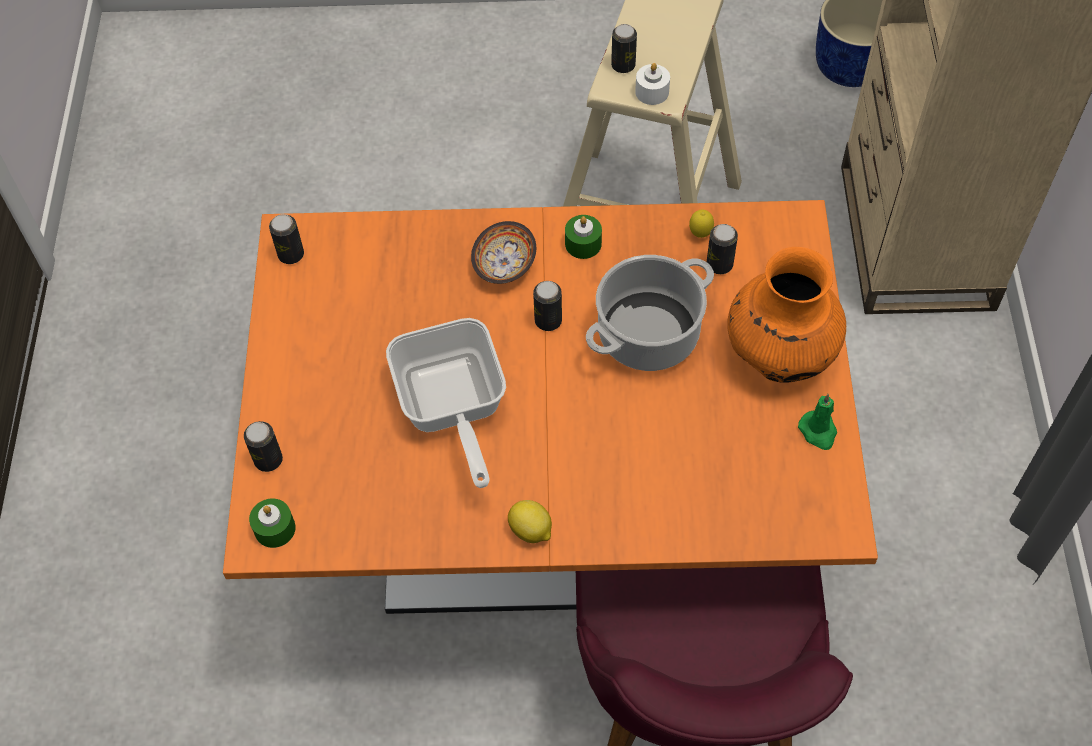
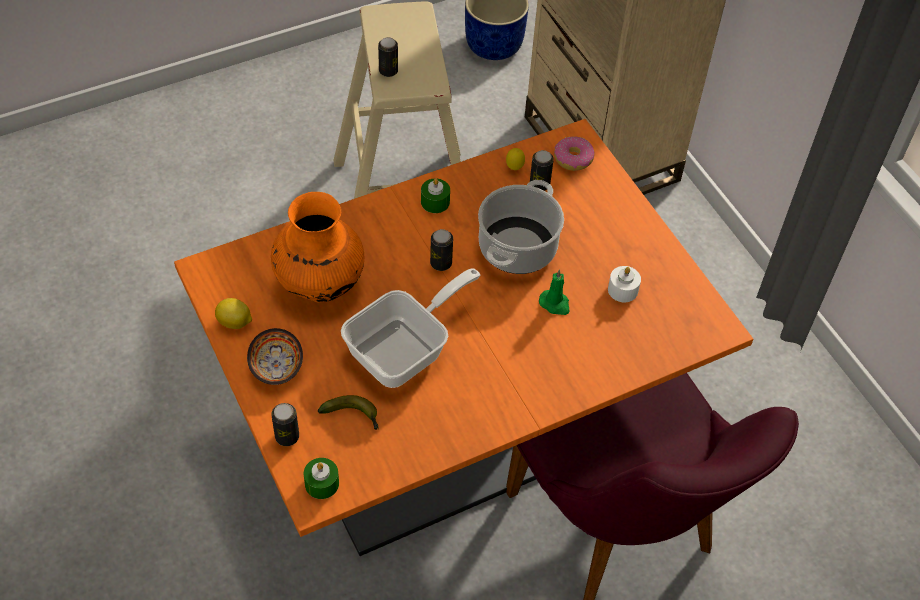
camera: 30 degrees left, 5 degrees down
can [269,214,304,264] -> none
frying pan [386,318,506,488] -> frying pan turned 90 degrees counterclockwise [341,268,480,388]
bowl [471,221,536,284] -> bowl moved to [247,328,303,385]
lemon [508,500,552,543] -> lemon moved to [215,298,252,329]
white candle [635,63,670,105] -> white candle moved to [608,266,641,302]
orange vase [727,247,846,383] -> orange vase moved to [271,192,364,302]
green candle [798,394,837,450] -> green candle moved to [539,269,569,315]
none -> banana [318,395,379,430]
none -> donut [554,137,594,171]

